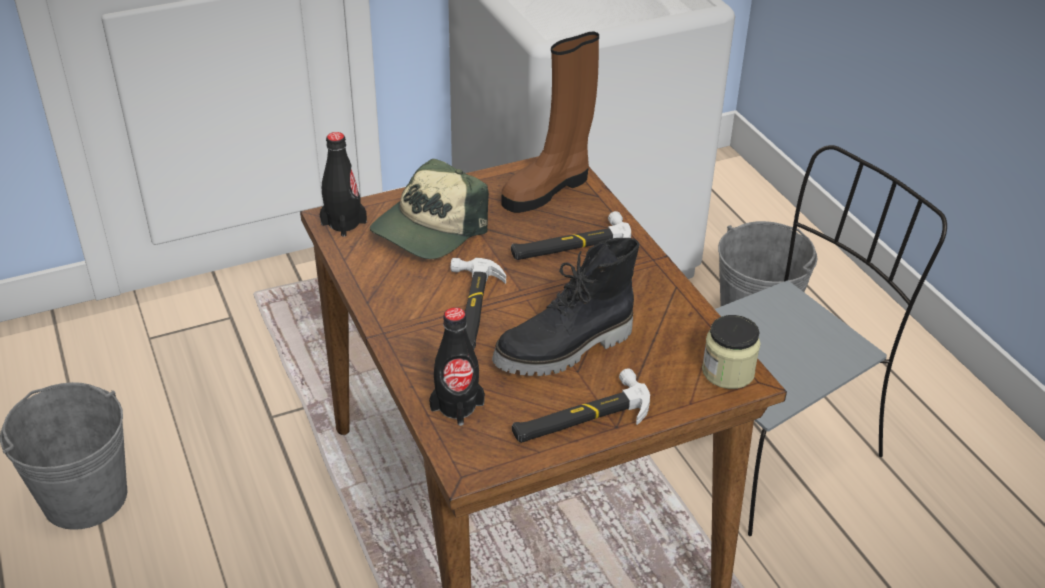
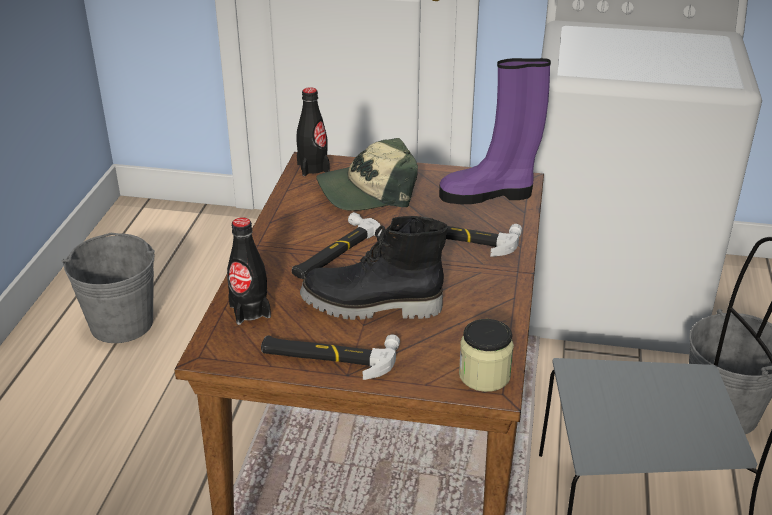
camera: 35 degrees right, 5 degrees down
brown boot [502,31,599,213] -> purple boot [439,58,551,204]

